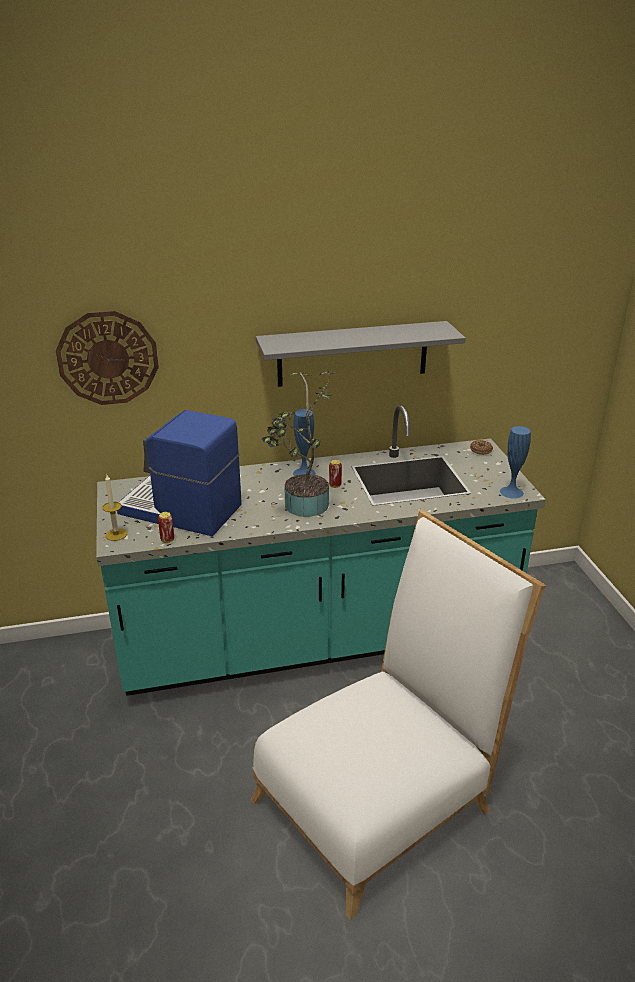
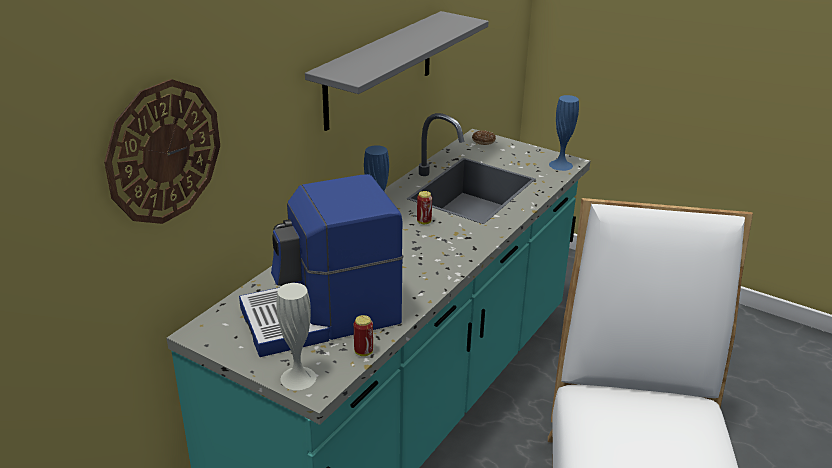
camera: 45 degrees left, 0 degrees up
candle [102,475,127,541] -> white vase [276,283,316,390]
potted plant [262,371,338,517] -> none

